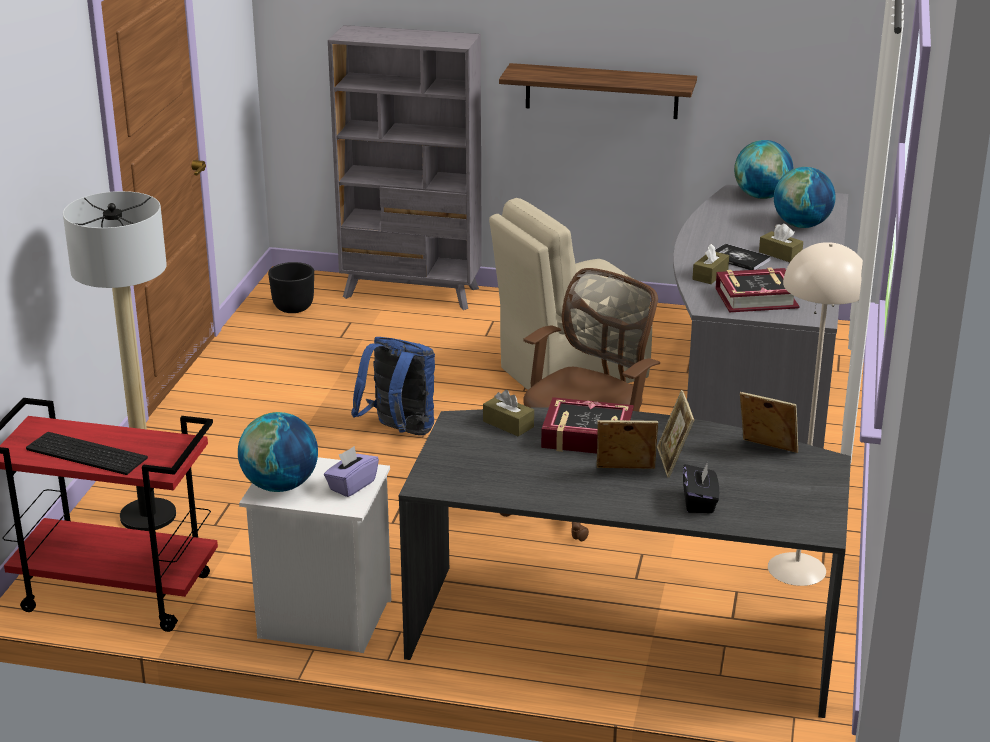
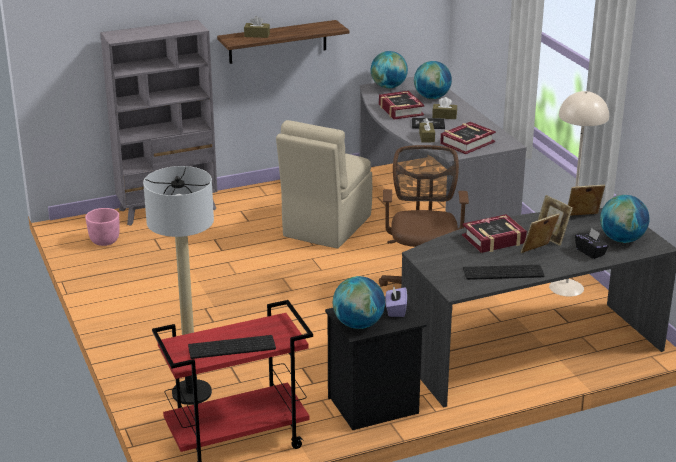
camera: 35 degrees left, 0 degrees up
white nightstand [239,457,391,653] -> black nightstand [325,296,427,430]
black planter [268,262,314,313] -> pink planter [85,208,120,246]
blue backpack [351,337,435,435] -> none
brown tissue box [483,390,534,436] -> brown tissue box moved to [244,16,270,38]
none -> book [379,91,424,120]
none -> keyboard [463,265,545,280]
none -> globe [600,195,649,243]

